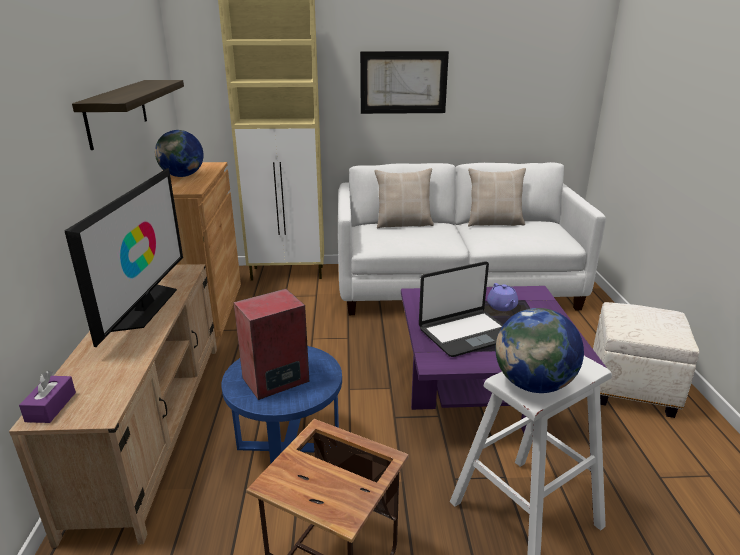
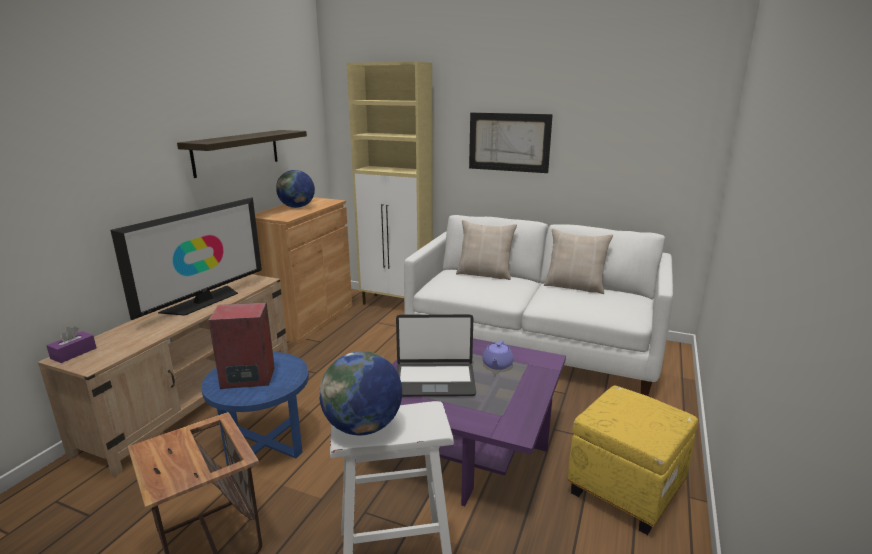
camera: 25 degrees right, 5 degrees down
white ottoman [593,302,699,418] -> yellow ottoman [567,386,698,535]

